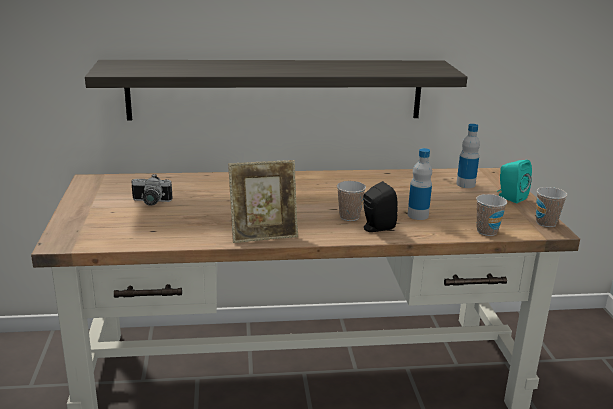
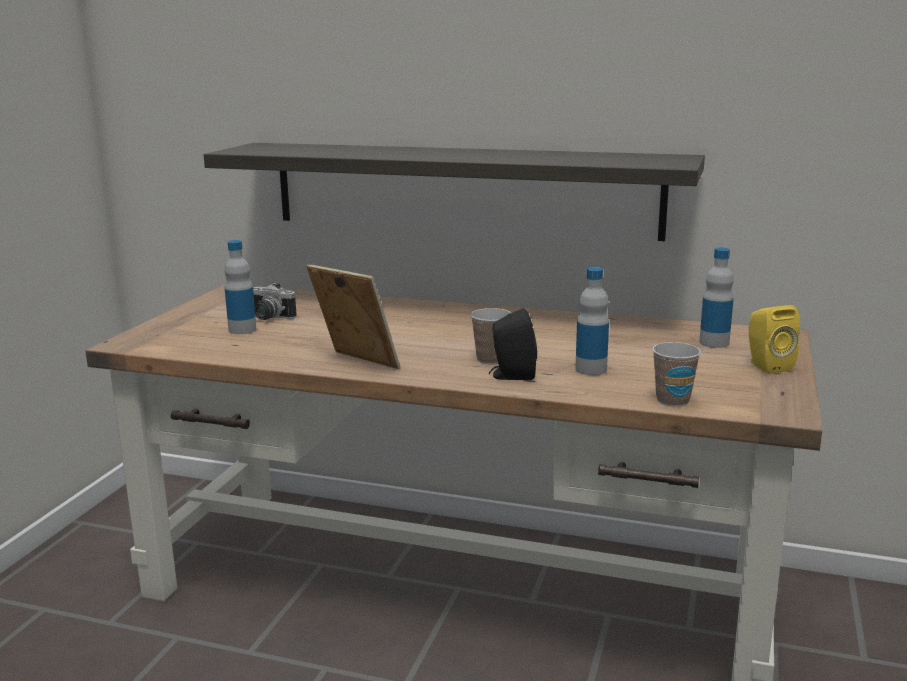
camera: 25 degrees right, 5 degrees down
picture frame [228,160,298,243] -> picture frame turned 150 degrees counterclockwise [306,264,401,369]
turquoise speaker [497,160,532,203] -> yellow speaker [749,305,800,374]
cup [536,187,567,227] -> none
none -> bottle [224,240,256,334]

